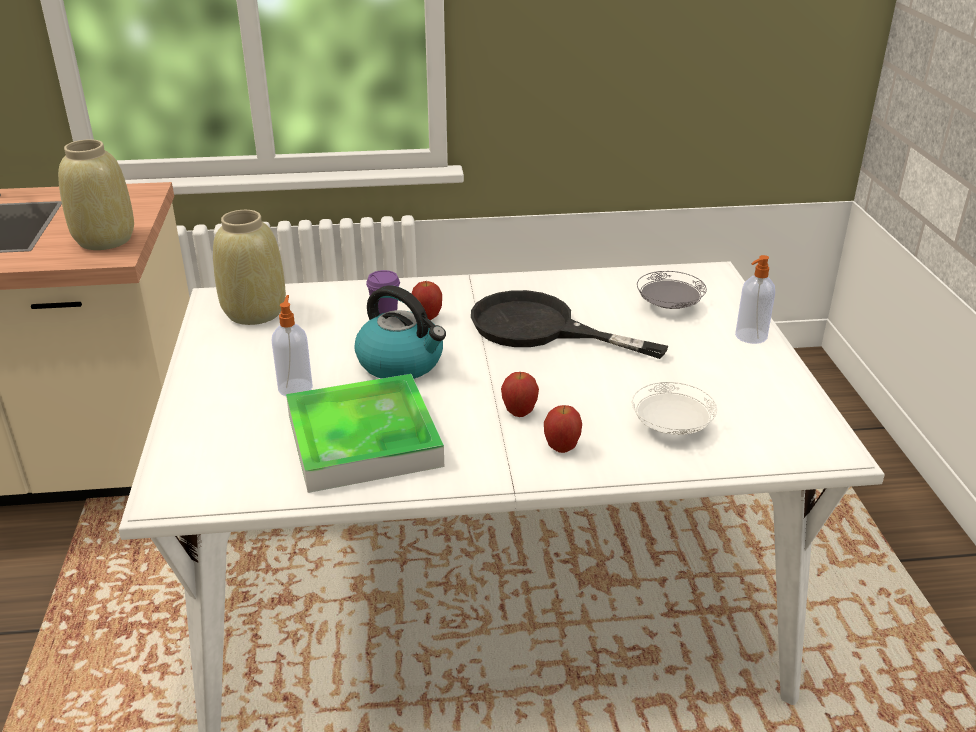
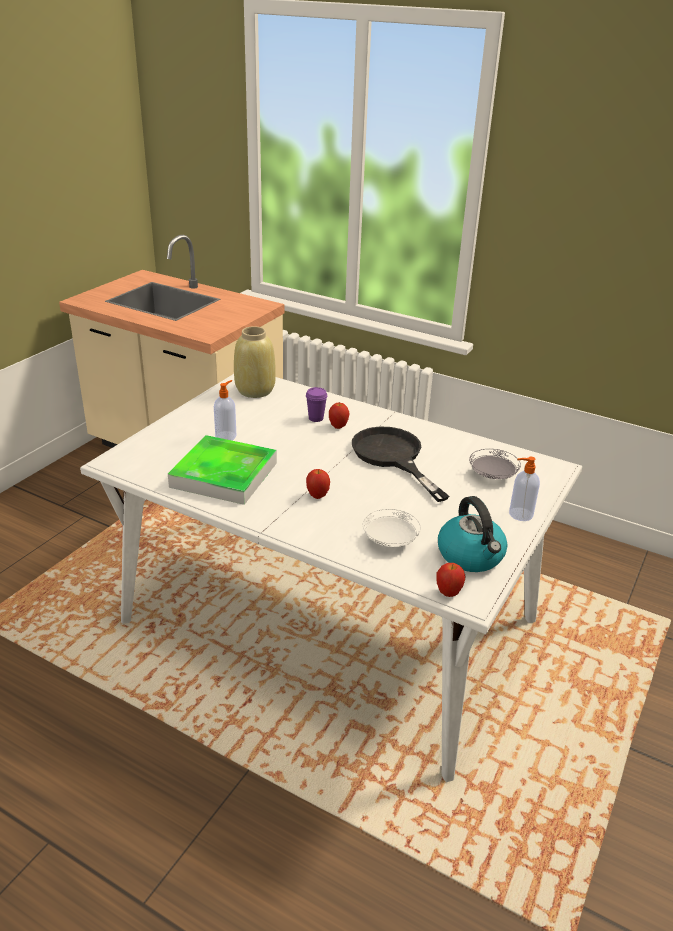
camera: 35 degrees right, 0 degrees up
beige vase [58,139,134,250] -> none
kettle [354,285,446,379] -> kettle moved to [438,496,507,572]
apple [544,405,582,453] -> apple moved to [437,563,465,597]

